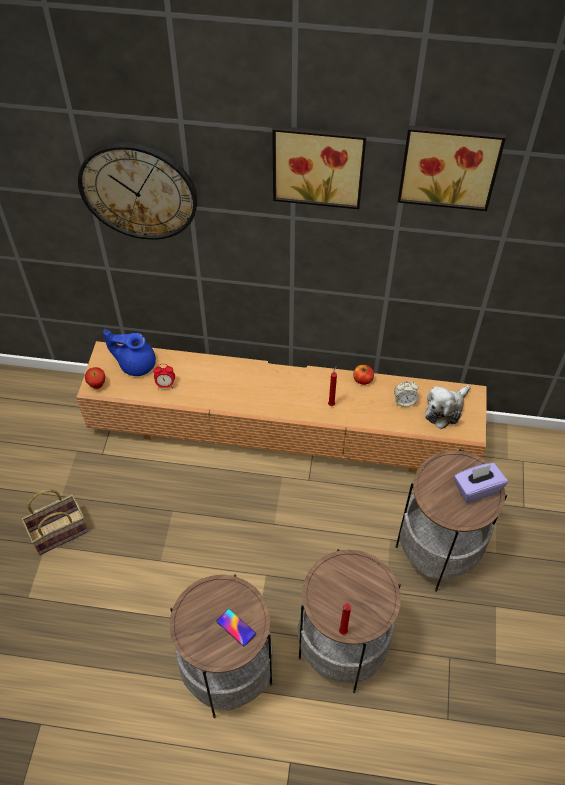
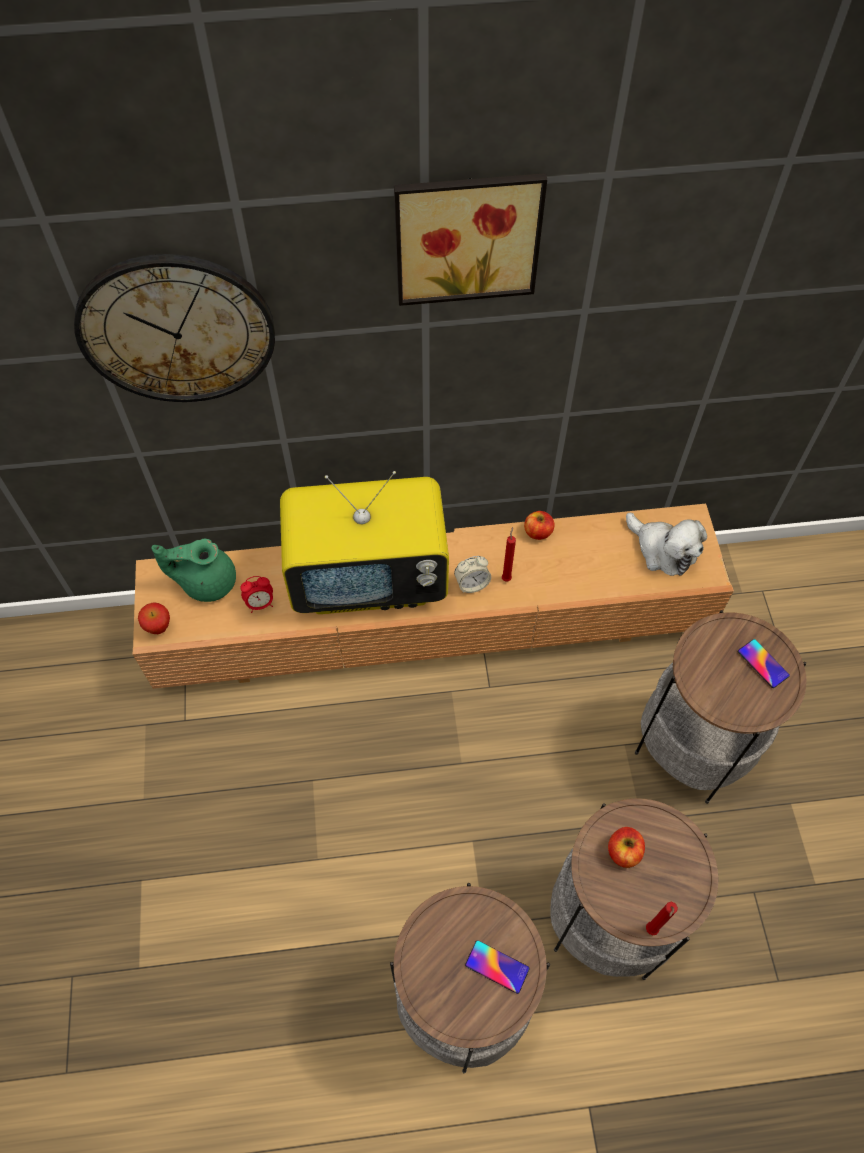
camera: 15 degrees left, 5 degrees up
basket [21,489,89,555] -> none
blue teapot [103,329,156,376] -> green teapot [152,539,236,602]
alarm clock [394,381,419,407] -> alarm clock moved to [454,556,491,593]
picture [398,126,506,211] -> none
plush toy [425,385,471,429] -> plush toy turned 75 degrees counterclockwise [626,513,707,576]
purple tissue box [454,463,508,503] -> phone [738,639,790,688]
none -> television [280,471,449,614]
none -> apple [608,827,645,868]

